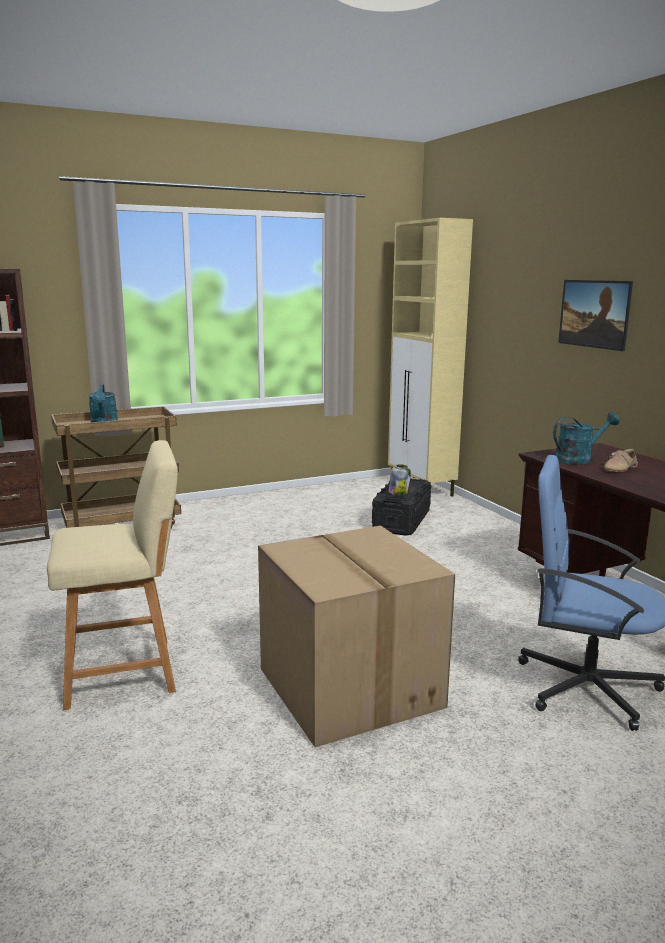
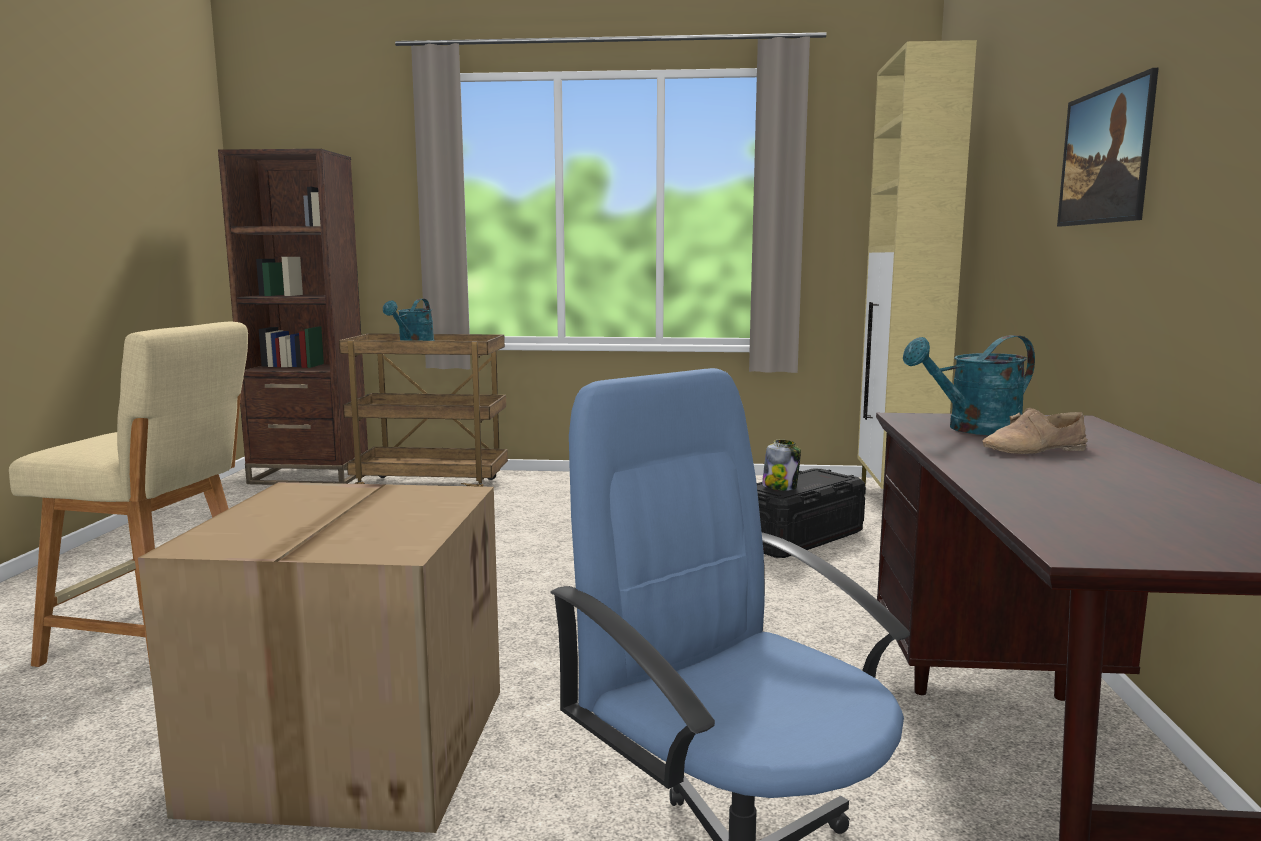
camera: 30 degrees right, 5 degrees down
turquoise watering can [553,412,619,465] -> turquoise watering can turned 150 degrees clockwise [903,335,1035,435]

